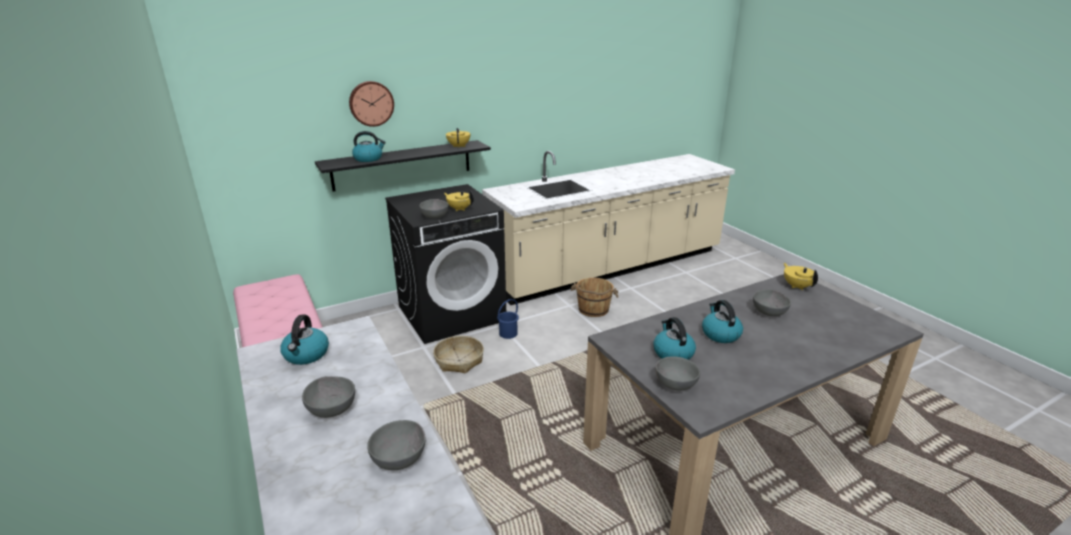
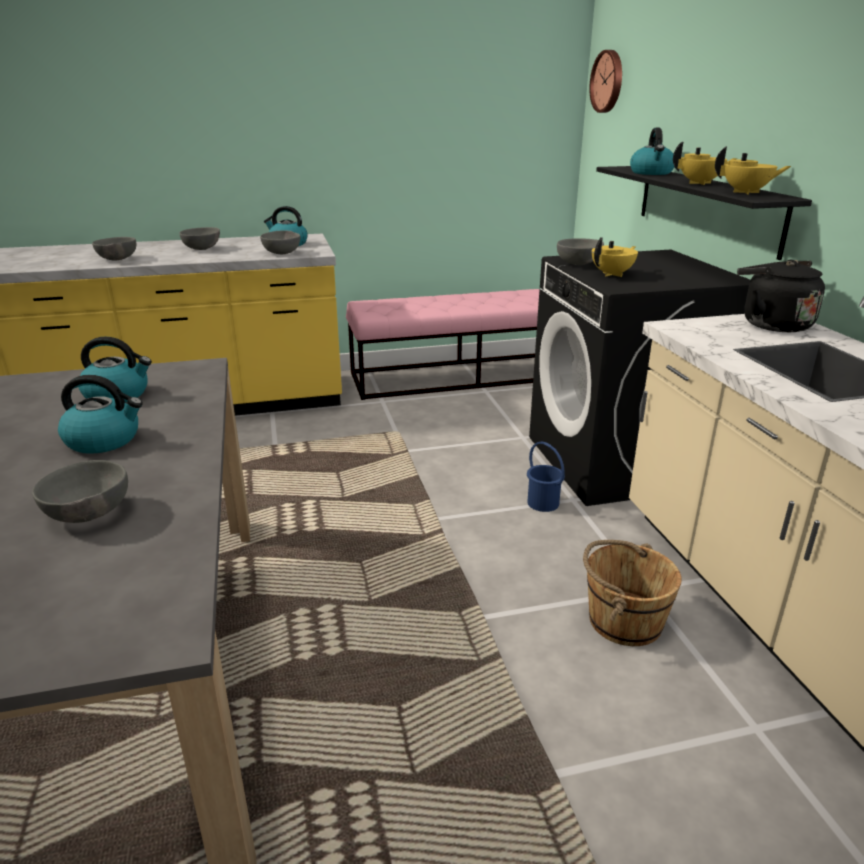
camera: 105 degrees right, 0 degrees up
wall clock [349,81,394,127] -> wall clock moved to [589,50,622,113]
basket [433,336,484,374] -> none
grey bowl [655,356,700,391] -> grey bowl moved to [260,230,300,254]
yellow teapot [784,263,818,290] -> yellow teapot moved to [673,141,737,185]
none -> black kettle [737,260,825,332]

